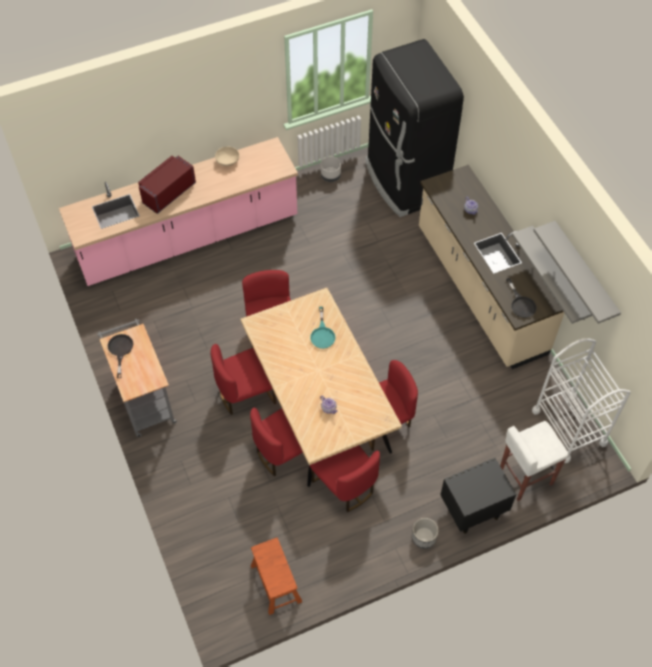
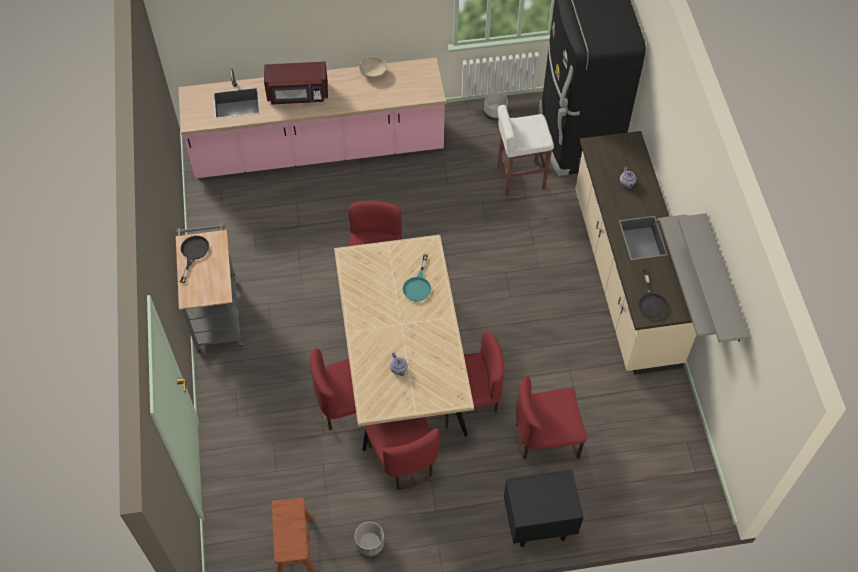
camera: 15 degrees right, 0 degrees up
red microwave [138,156,196,214] -> red microwave turned 150 degrees counterclockwise [264,61,328,104]
red chair [210,344,276,415] -> red chair moved to [516,376,587,459]
planter [412,518,439,549] -> planter moved to [354,521,385,557]
white stool [500,421,569,501] -> white stool moved to [498,105,554,195]
white cart [532,338,631,463] -> none

